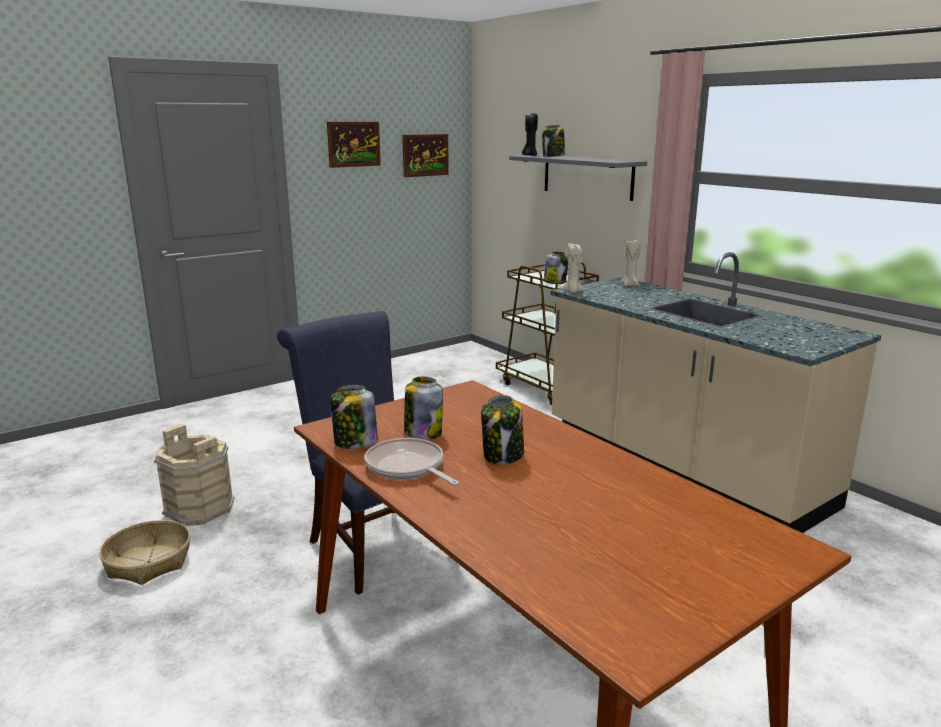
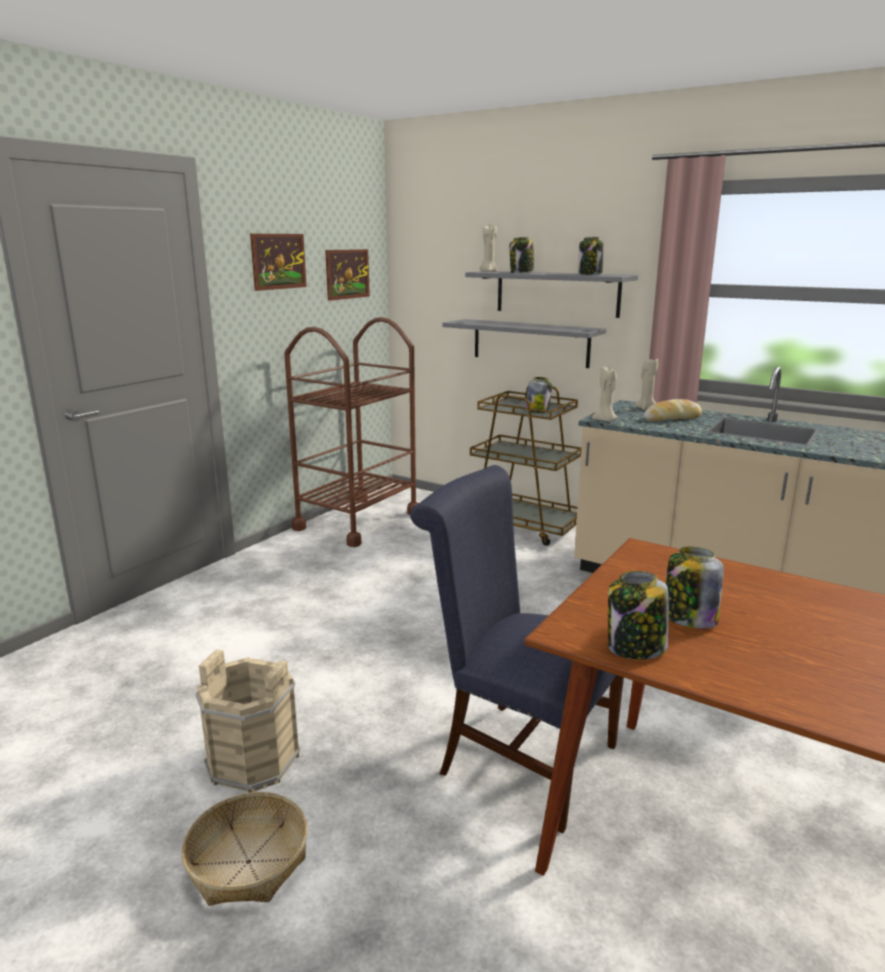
camera: 20 degrees left, 0 degrees up
frying pan [364,438,459,485] -> none
jar [481,395,524,465] -> jar moved to [579,237,603,275]
black candle [522,113,538,156] -> beige candle [480,224,497,272]
none -> brown cart [284,317,418,547]
none -> grey shelf [442,319,606,368]
none -> bread [644,399,702,421]

